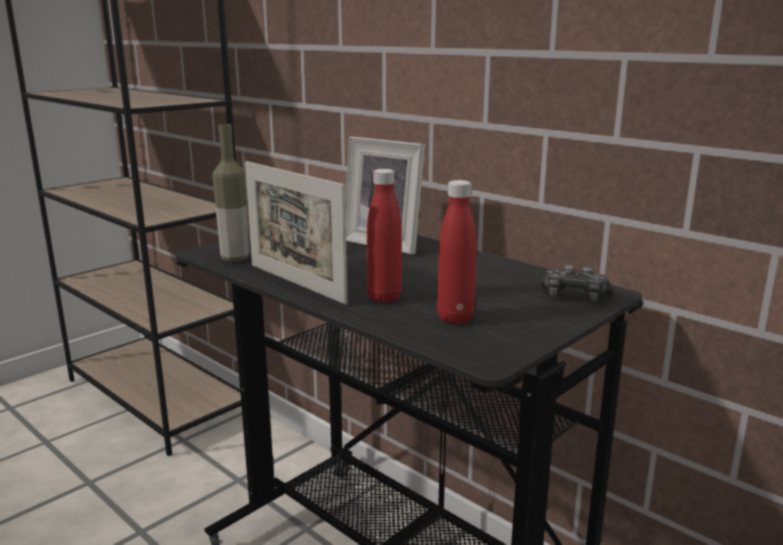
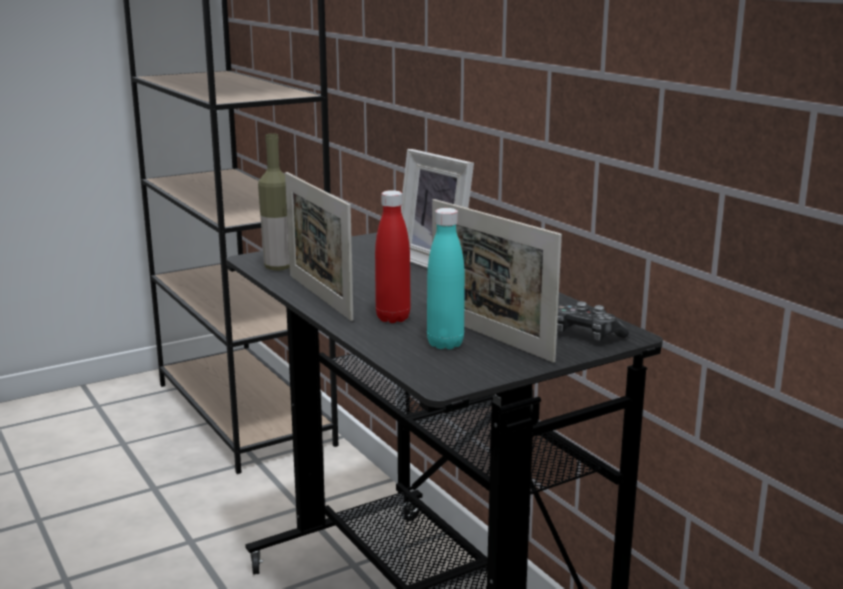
camera: 15 degrees right, 0 degrees up
red bottle [437,180,477,324] -> turquoise bottle [427,208,465,349]
none -> picture frame [432,199,562,363]

